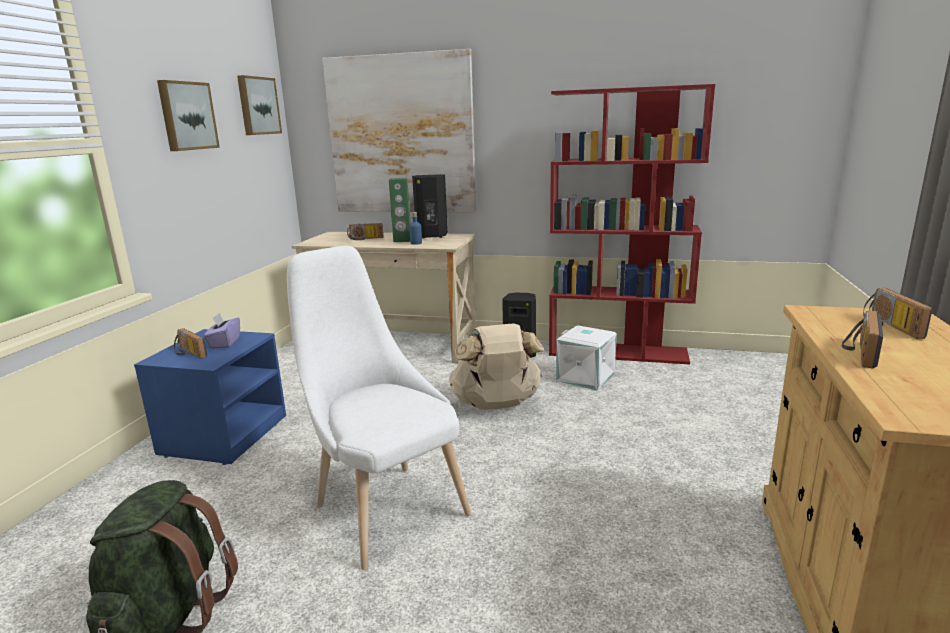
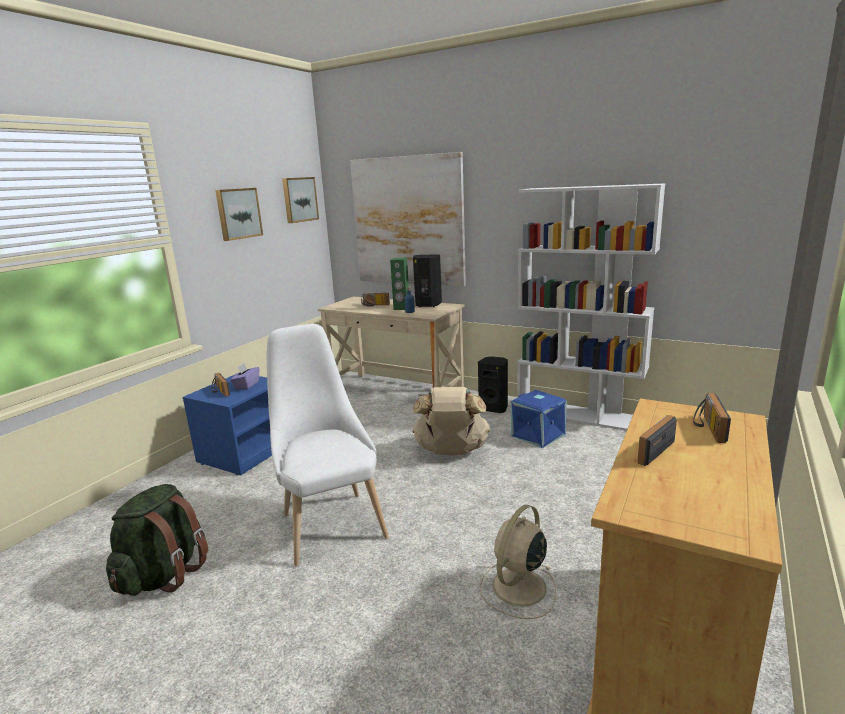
camera: 15 degrees right, 0 degrees up
red bookcase [549,84,715,364] -> white bookcase [517,183,665,431]
white storage box [556,325,617,391] -> blue storage box [511,390,567,448]
none -> beige fan [479,505,556,619]

